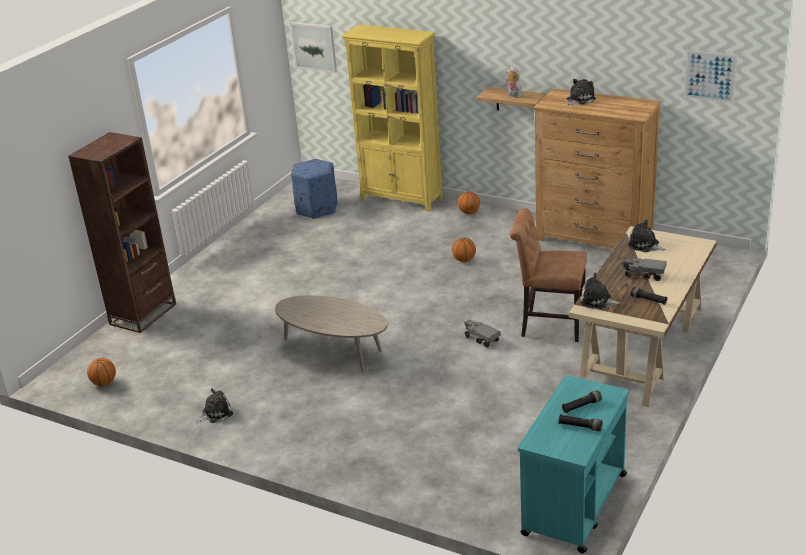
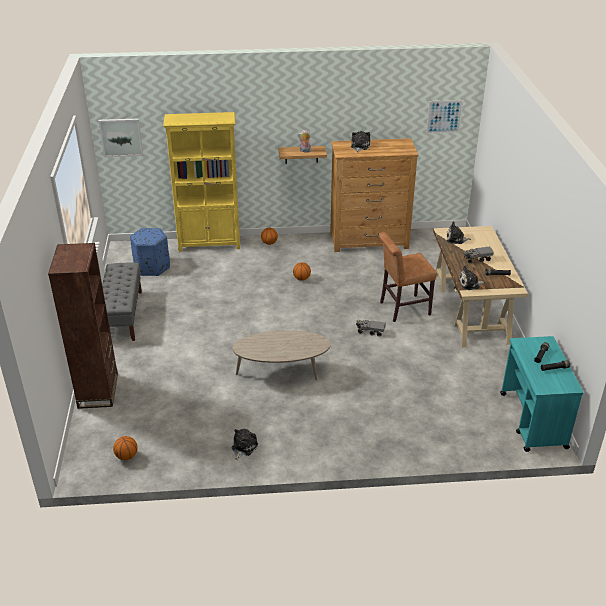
camera: 35 degrees left, 5 degrees up
none -> grey bench [102,262,142,341]

